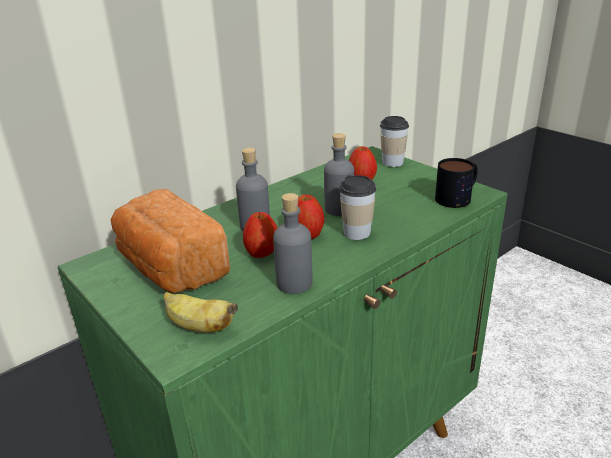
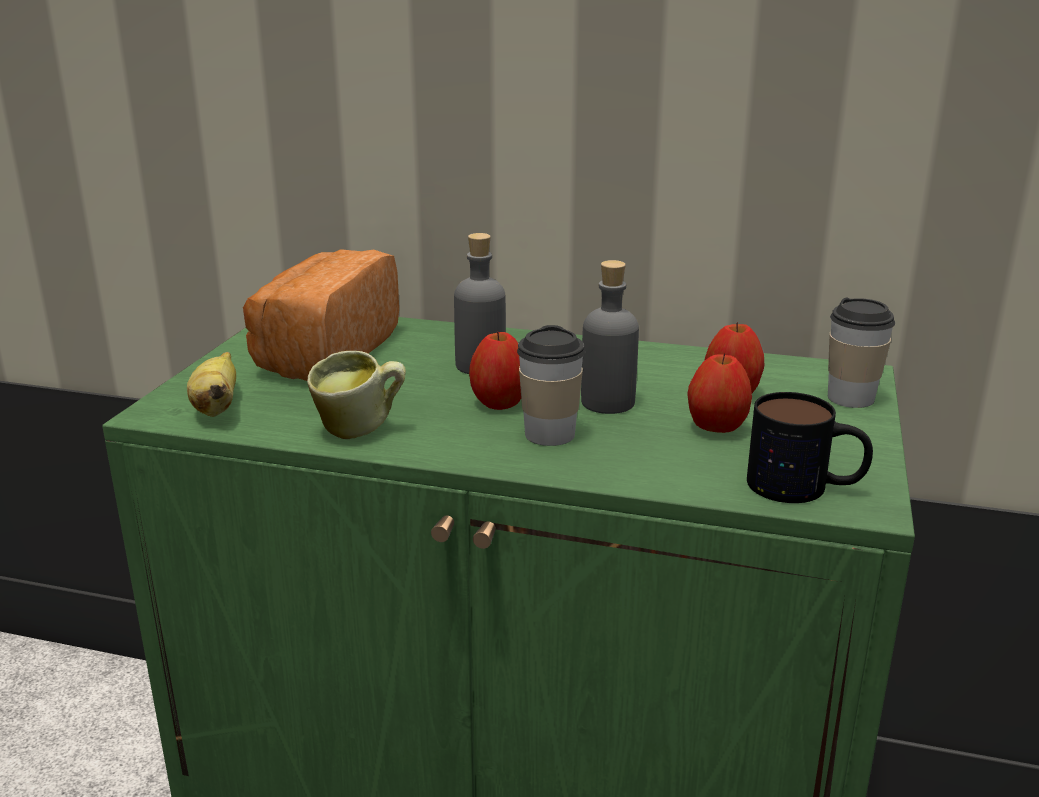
camera: 55 degrees right, 5 degrees down
apple [243,212,277,258] -> apple moved to [687,353,752,433]
grey bottle [273,193,312,294] -> mug [307,351,406,439]

